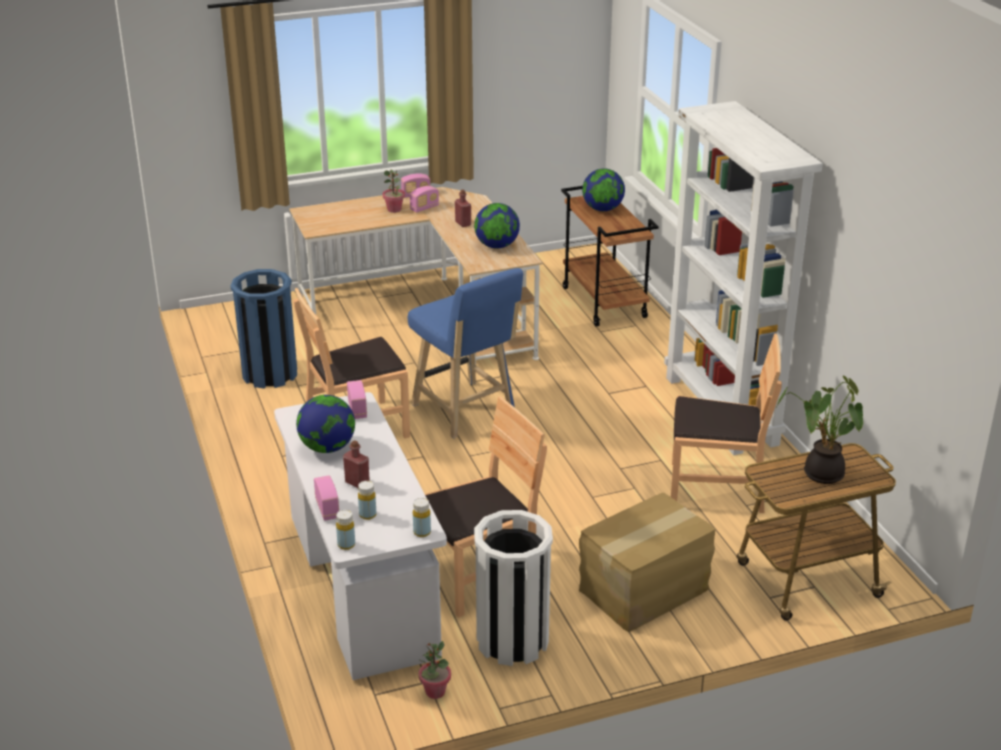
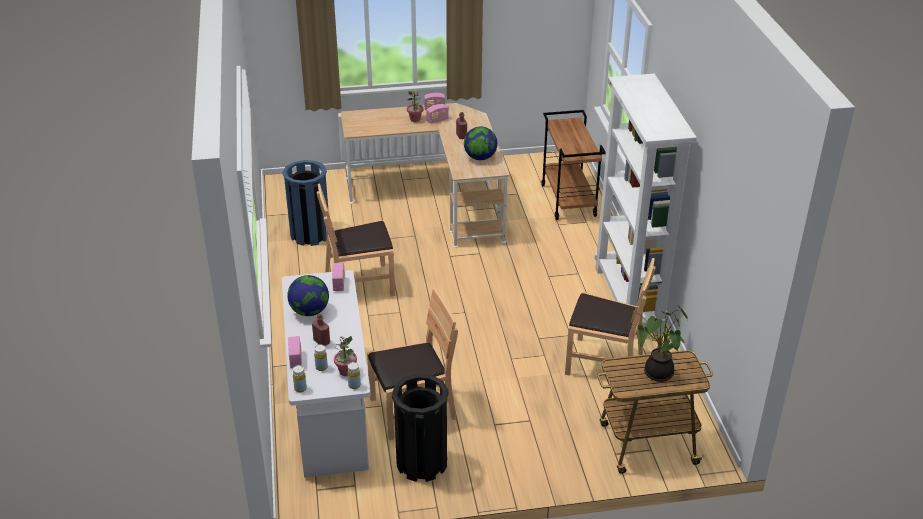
camera: 10 degrees right, 5 degrees up
blue stool [408,268,523,439] -> none
potted plant [419,641,451,699] -> potted plant moved to [334,336,357,376]
white trash can [474,510,553,666] -> black trash can [392,374,449,482]
cardboard box [579,492,715,632] -> none
globe [582,168,625,211] -> none

